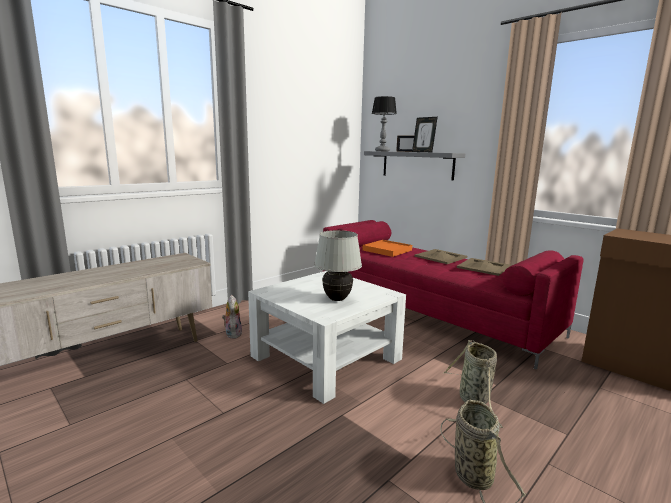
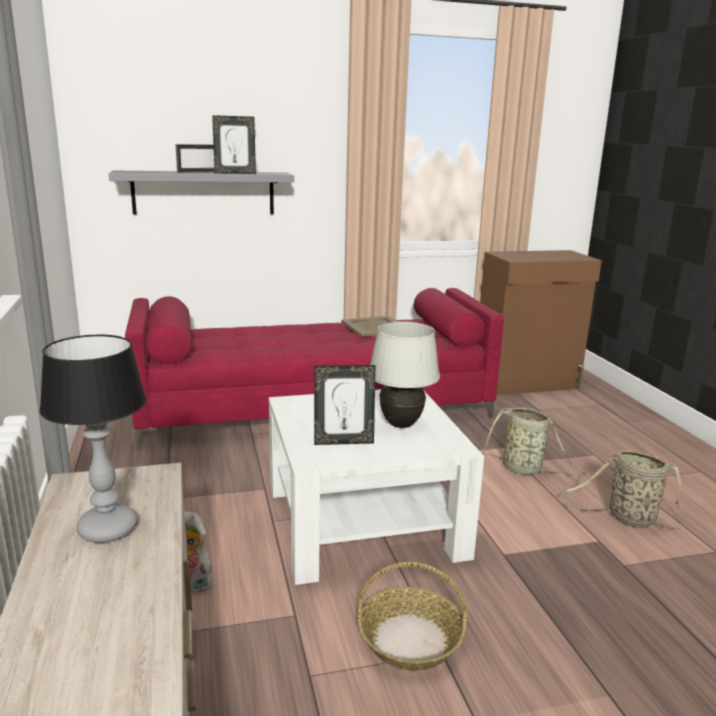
camera: 60 degrees left, 5 degrees up
orange tray [363,240,412,257] -> none
table lamp [372,96,397,151] -> table lamp moved to [39,334,146,543]
beige tray [414,249,467,264] -> none
none -> picture frame [314,365,375,445]
none -> basket [358,562,467,671]

